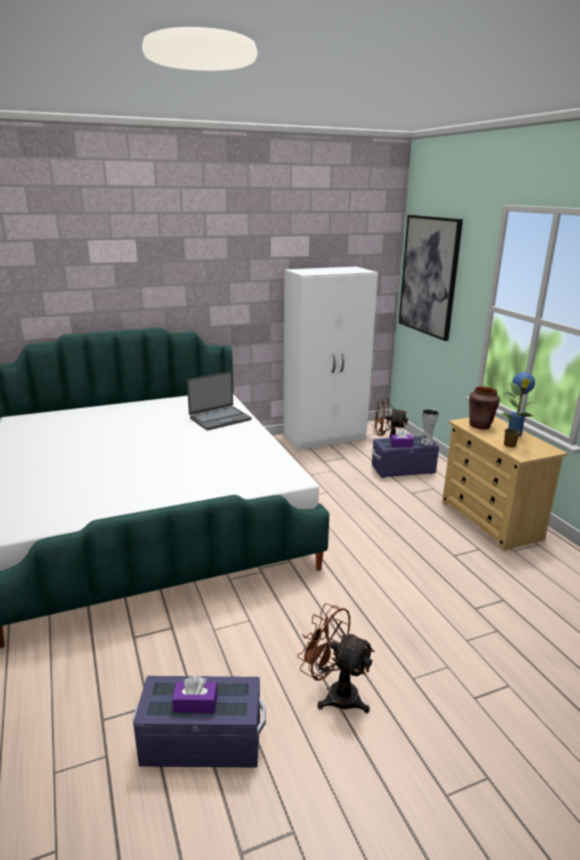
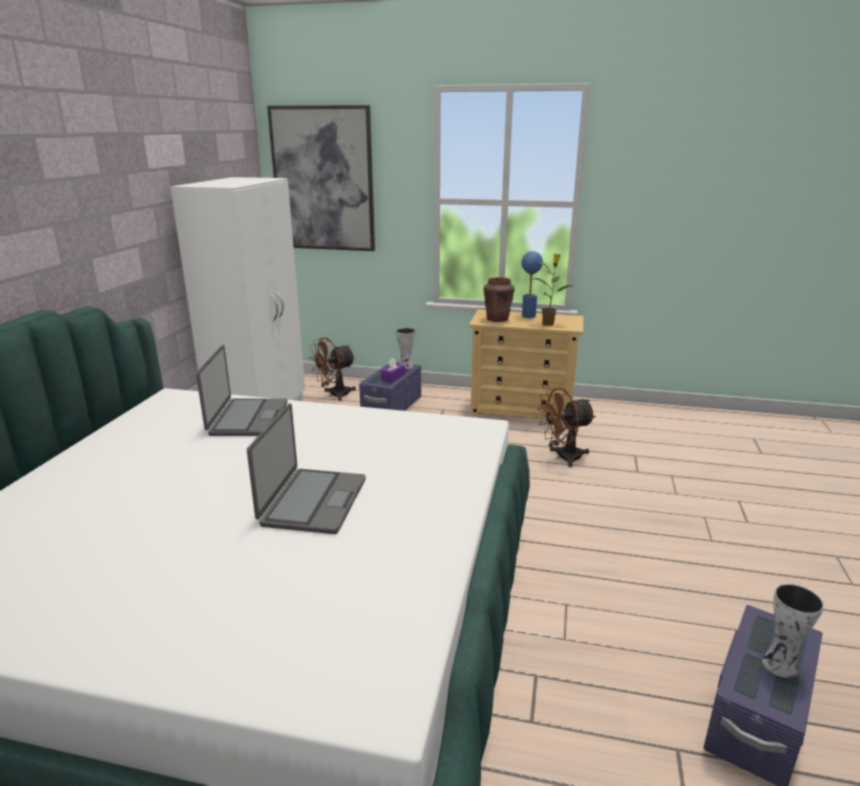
camera: 55 degrees left, 0 degrees up
purple tissue box [172,676,217,713] -> vase [762,583,824,678]
brown fan [297,603,375,713] -> brown fan moved to [537,388,596,467]
none -> laptop [247,403,366,534]

